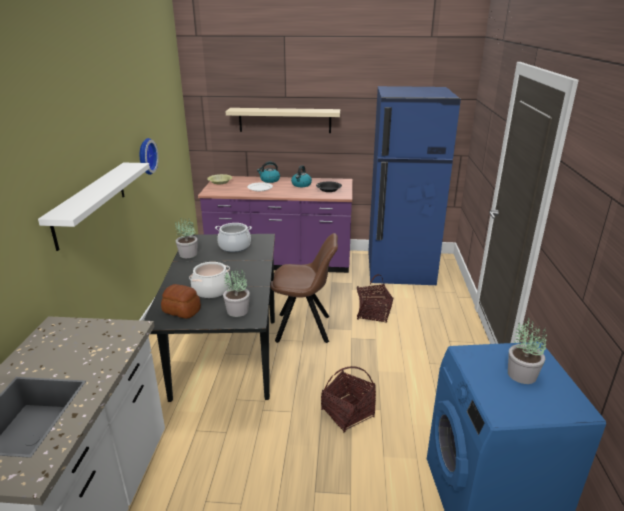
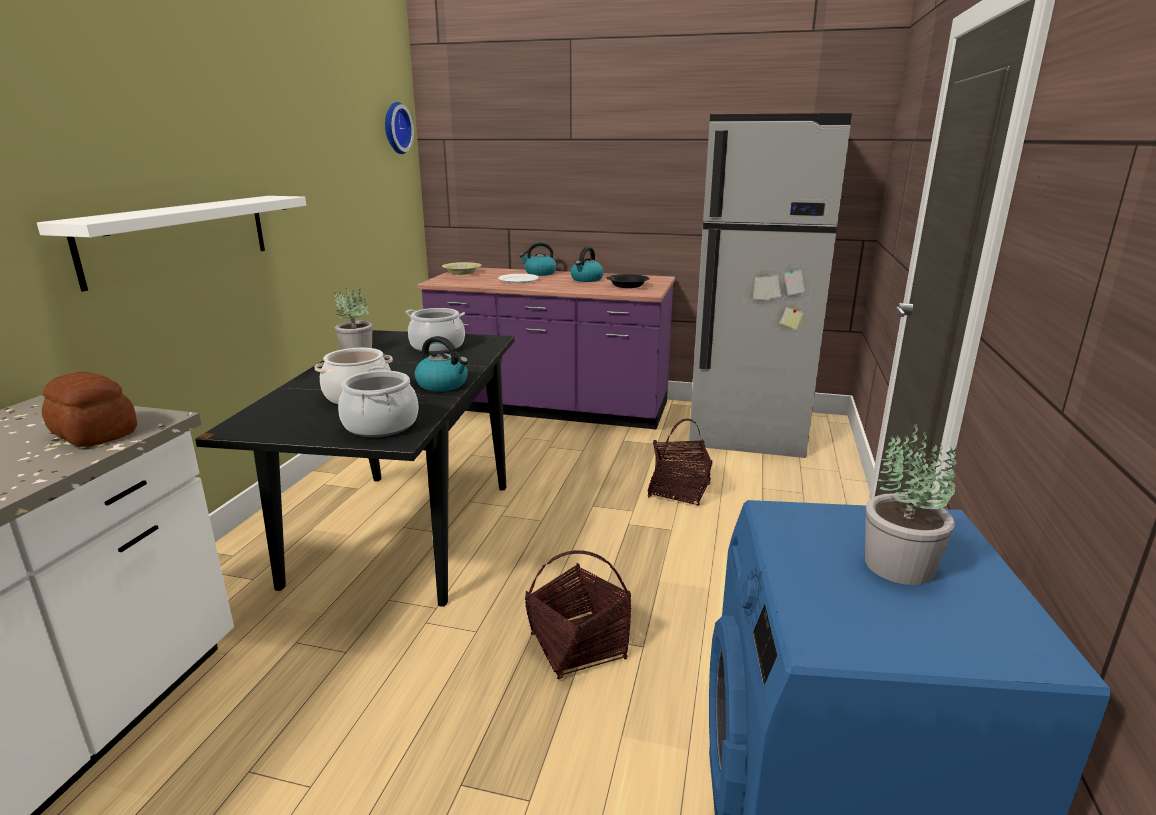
camera: 10 degrees right, 5 degrees down
wall clock [140,138,159,175] -> wall clock moved to [385,102,414,154]
bread [161,284,201,319] -> bread moved to [42,372,137,447]
potted plant [223,268,250,317] -> cooking pot [338,366,419,437]
beige shelf [225,108,340,133] -> none
brown chair [270,233,338,343] -> none
blue fridge [368,86,461,285] -> grey fridge [689,113,852,458]
none -> kettle [415,336,468,392]

